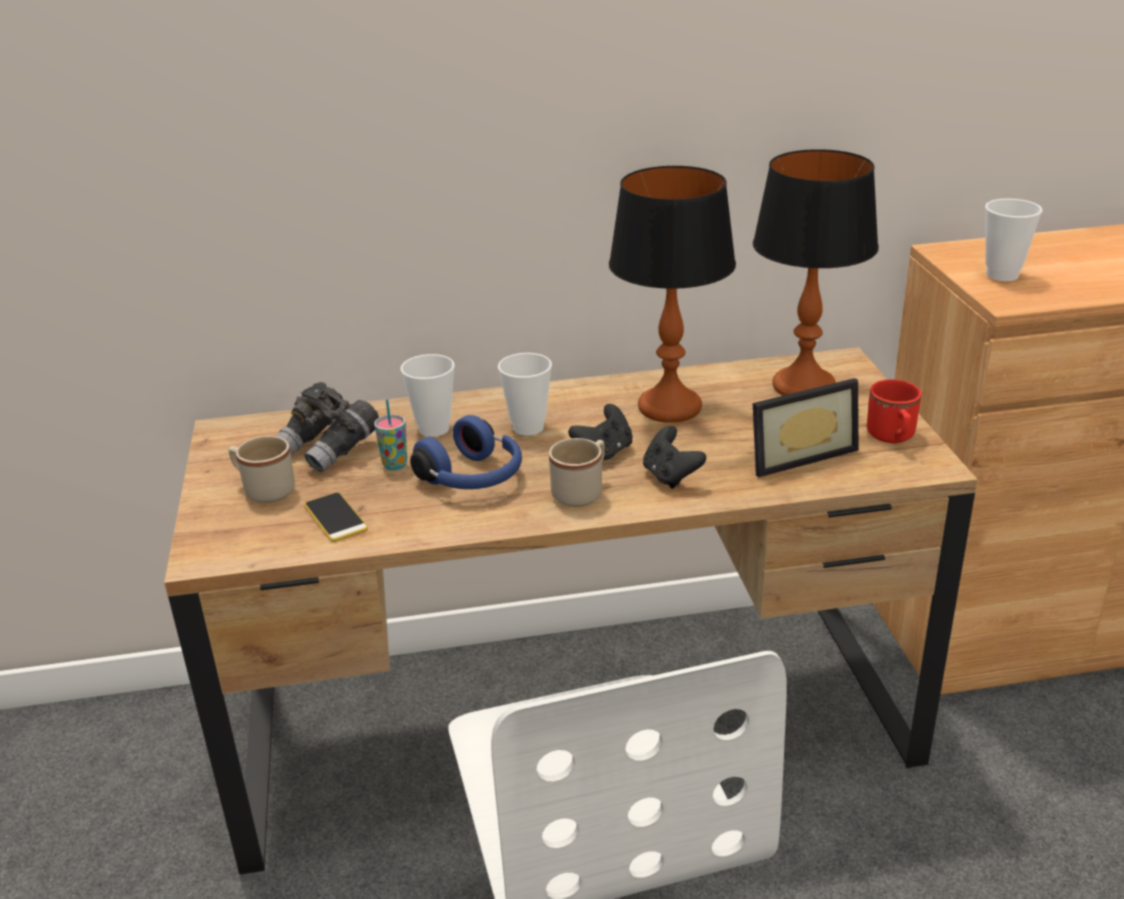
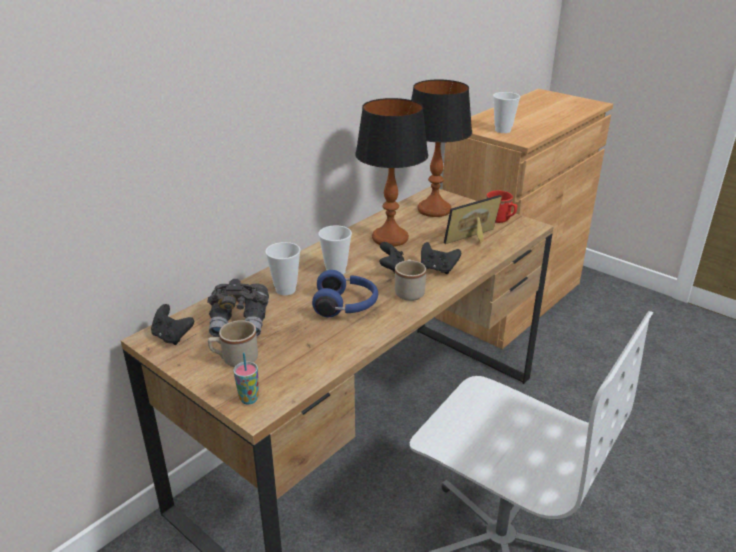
camera: 40 degrees left, 0 degrees up
phone [304,492,368,542] -> none
cup [374,399,407,470] -> cup moved to [233,353,259,405]
picture frame [753,378,859,477] -> picture frame turned 150 degrees counterclockwise [444,195,502,244]
none -> black game controller [151,304,194,345]

